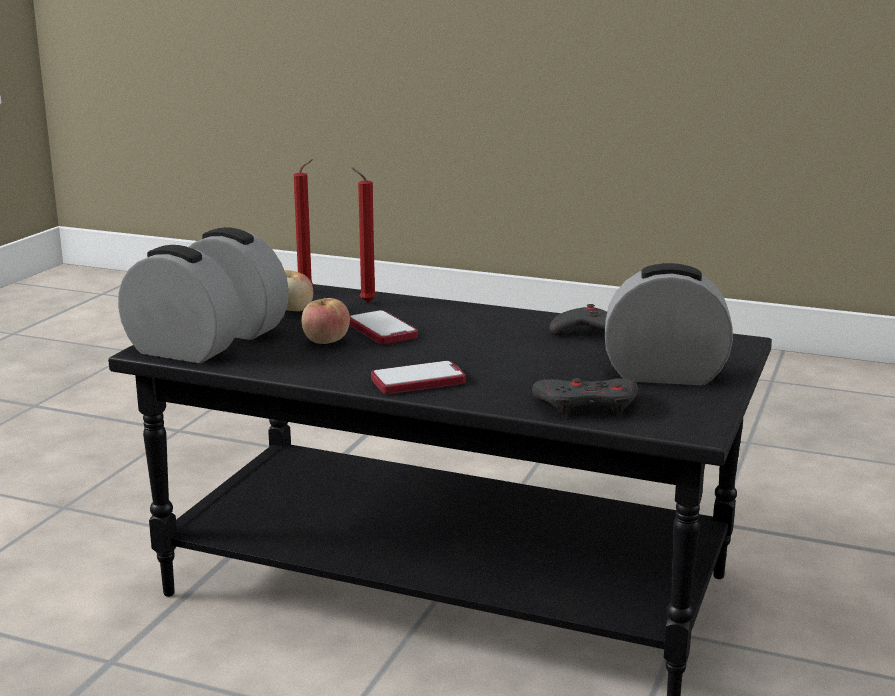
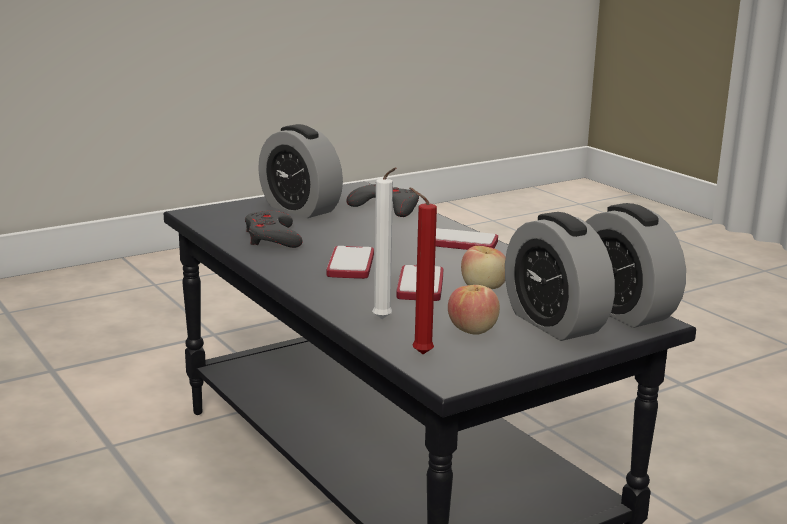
camera: 145 degrees left, 0 degrees up
red candle [351,167,376,303] -> white candle [372,167,396,319]
none -> phone [327,246,374,279]

